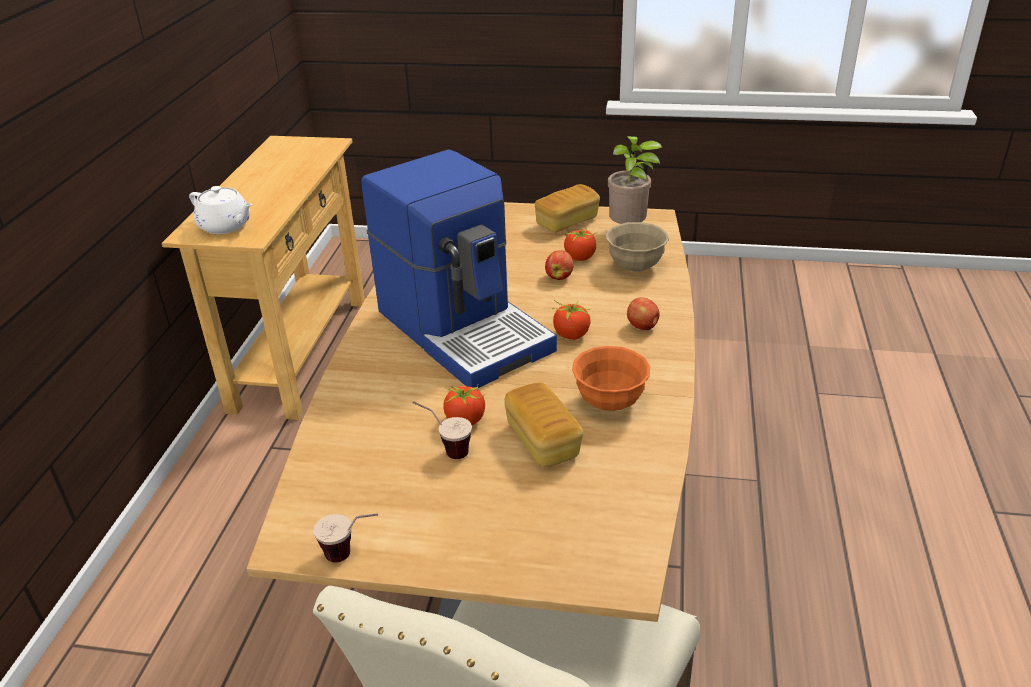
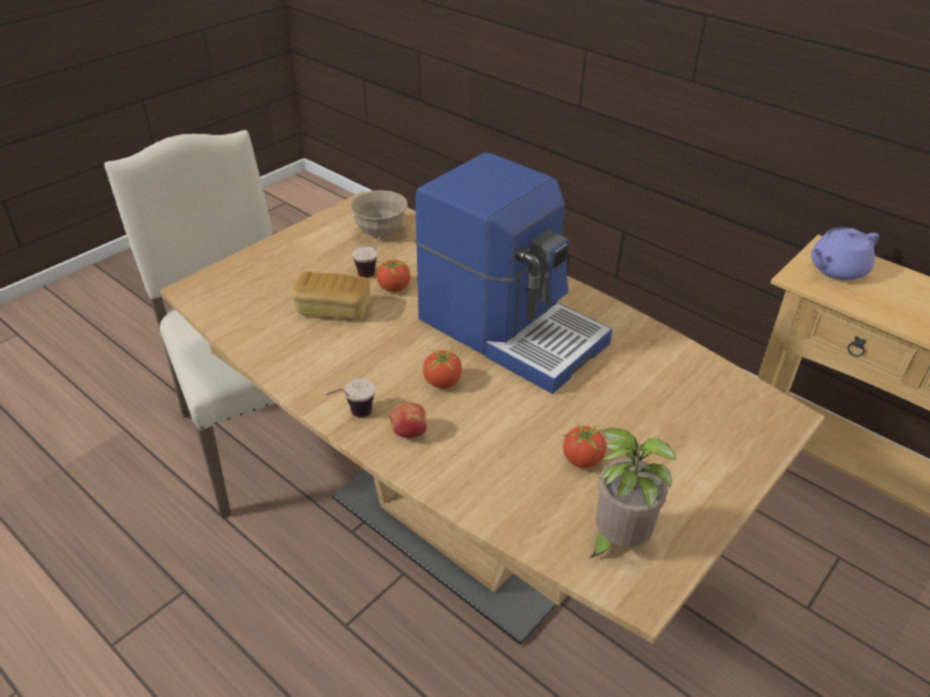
camera: 120 degrees right, 5 degrees up
white teapot [189,186,253,234] -> purple teapot [811,227,879,281]
cup [313,513,378,562] -> cup moved to [326,379,375,417]
coffee machine [361,149,557,388] -> coffee machine turned 135 degrees counterclockwise [415,152,612,394]
bread [535,184,600,233] -> none
apple [545,250,574,280] -> none
orange bowl [572,346,650,411] -> none
beige bowl [606,222,669,272] -> beige bowl moved to [350,190,408,238]

